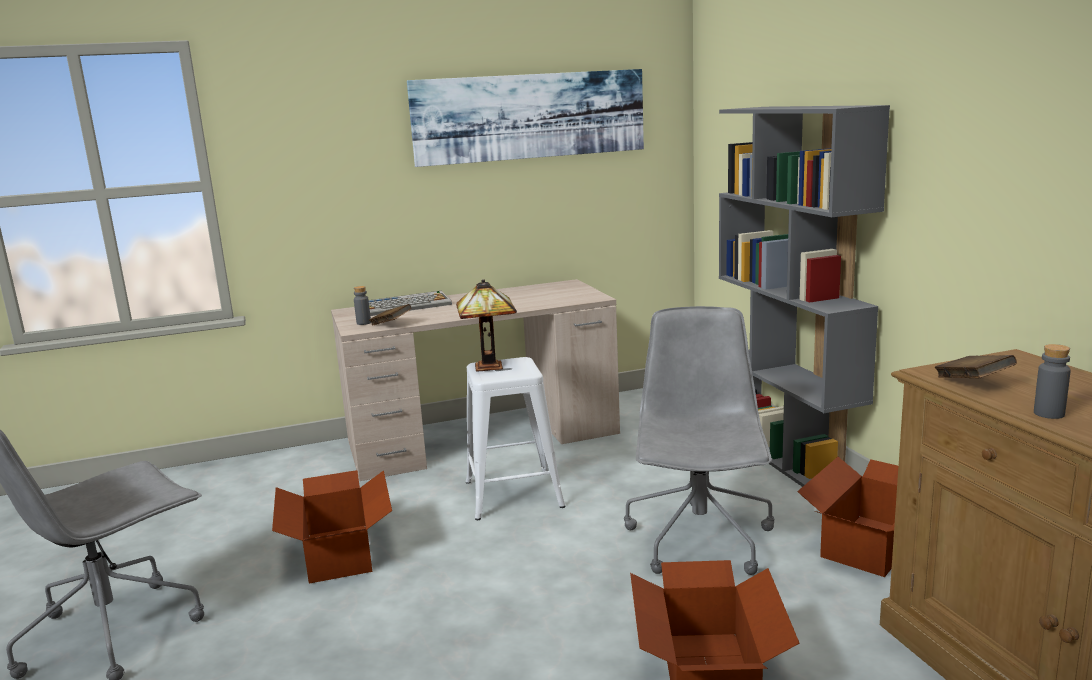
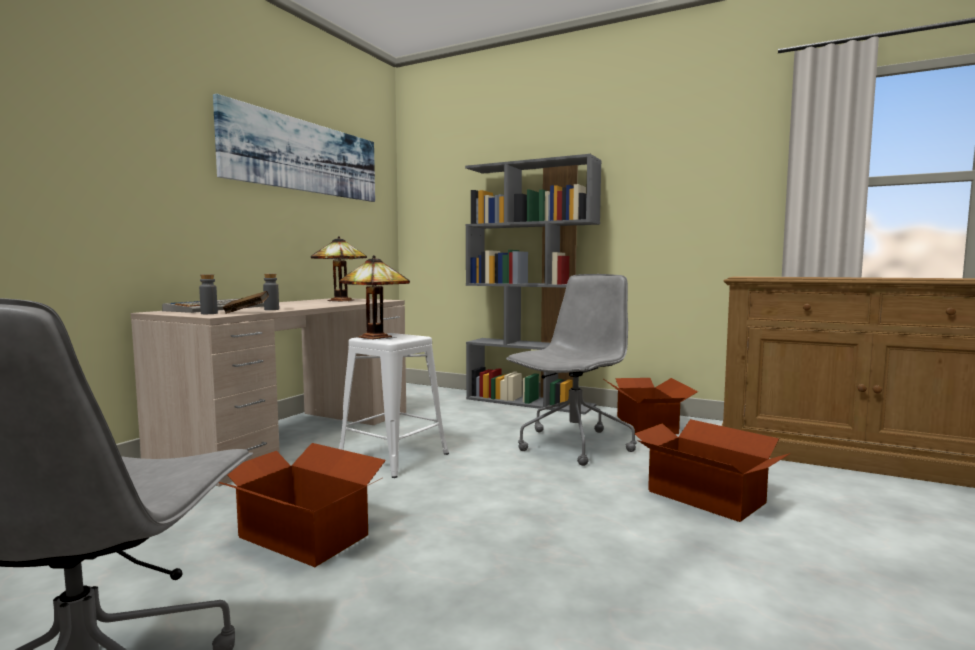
camera: 45 degrees left, 10 degrees down
grey office chair [624,306,774,575] -> grey office chair turned 75 degrees clockwise [506,274,637,466]
brown book [935,355,1017,379] -> none
grey bottle [1034,344,1071,419] -> grey bottle moved to [263,274,279,310]
none -> table lamp [311,236,367,302]

